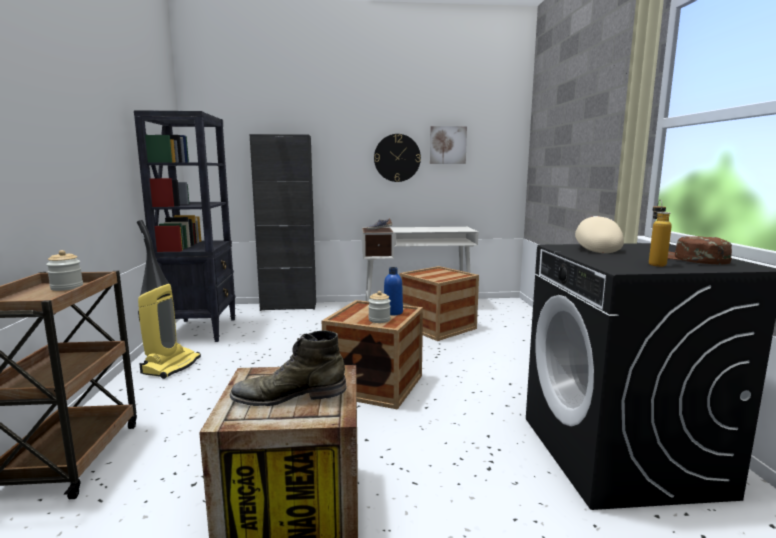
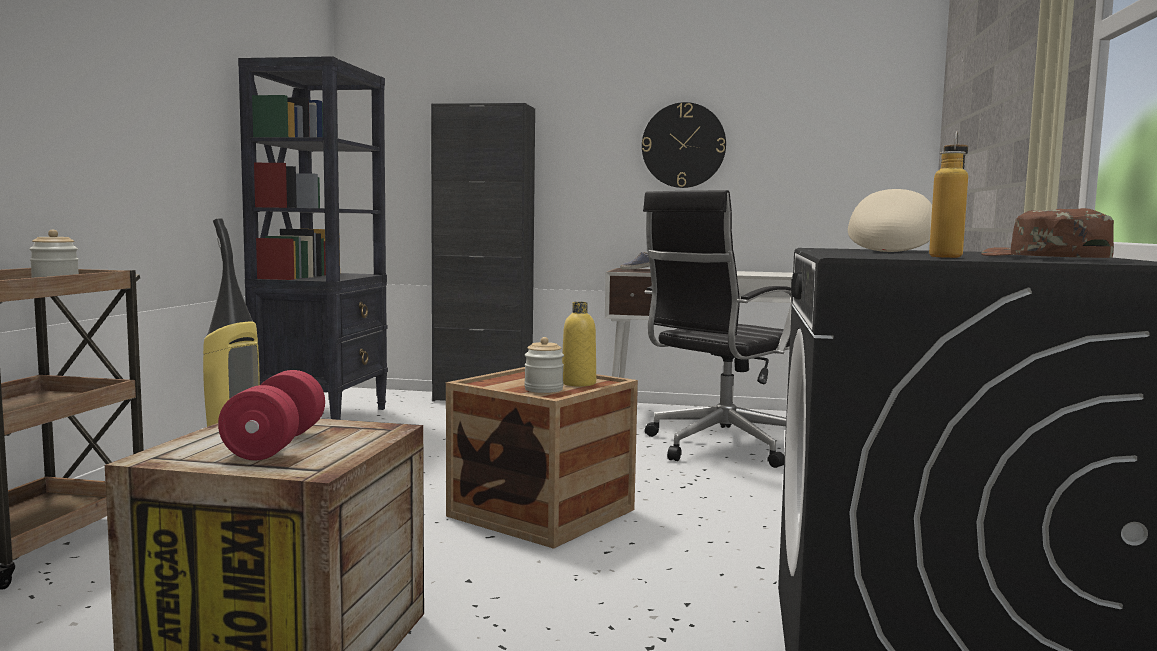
camera: 15 degrees right, 5 degrees down
green boot [230,330,347,406] -> red dumbbell [218,370,325,460]
blue bottle [384,267,403,315] -> yellow bottle [562,302,596,387]
crate [399,266,479,341] -> black office chair [643,190,793,468]
picture [430,126,467,164] -> none

